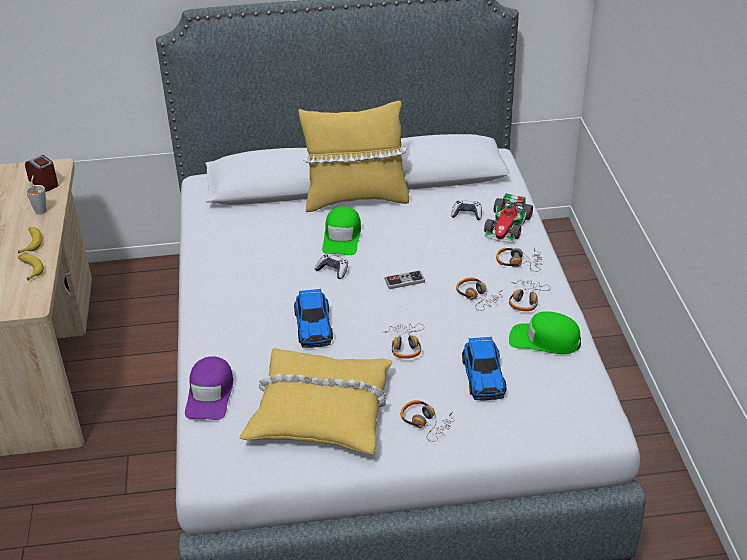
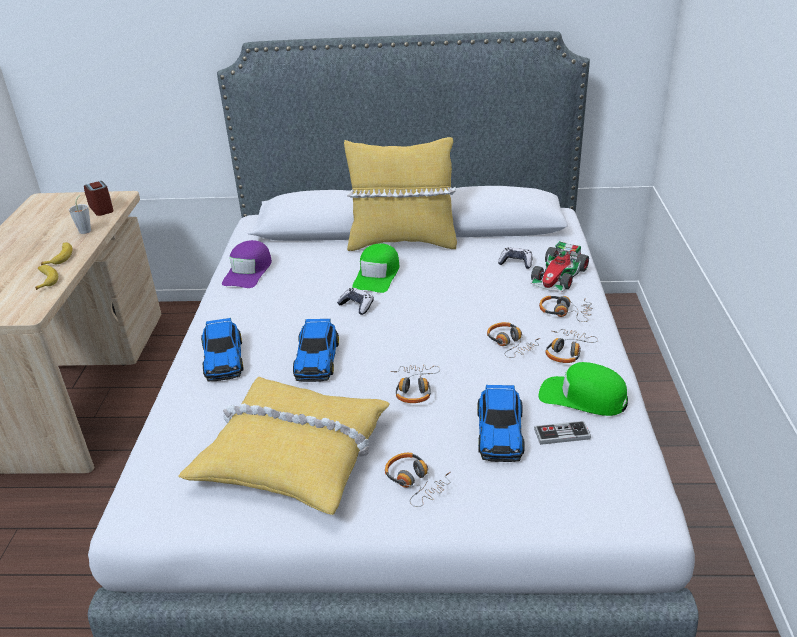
camera: 10 degrees right, 5 degrees down
purple cap [185,356,233,420] -> purple cap moved to [222,240,272,288]
game controller [384,270,425,289] -> game controller moved to [534,421,591,445]
none -> toy car [201,317,244,381]

